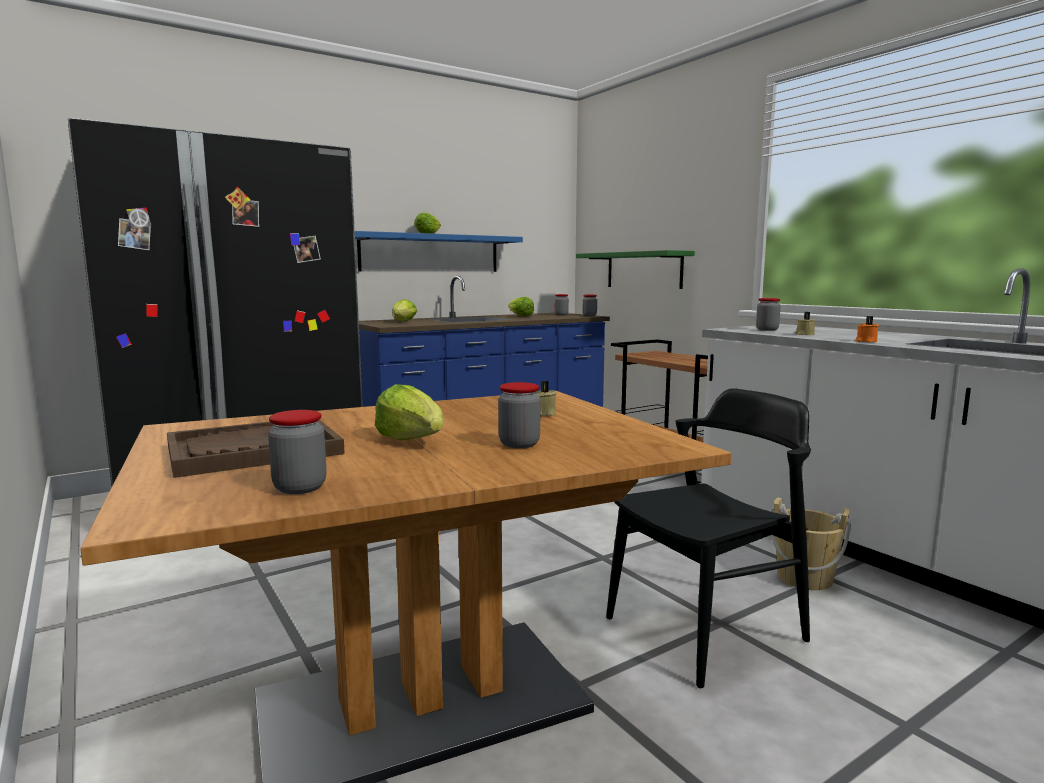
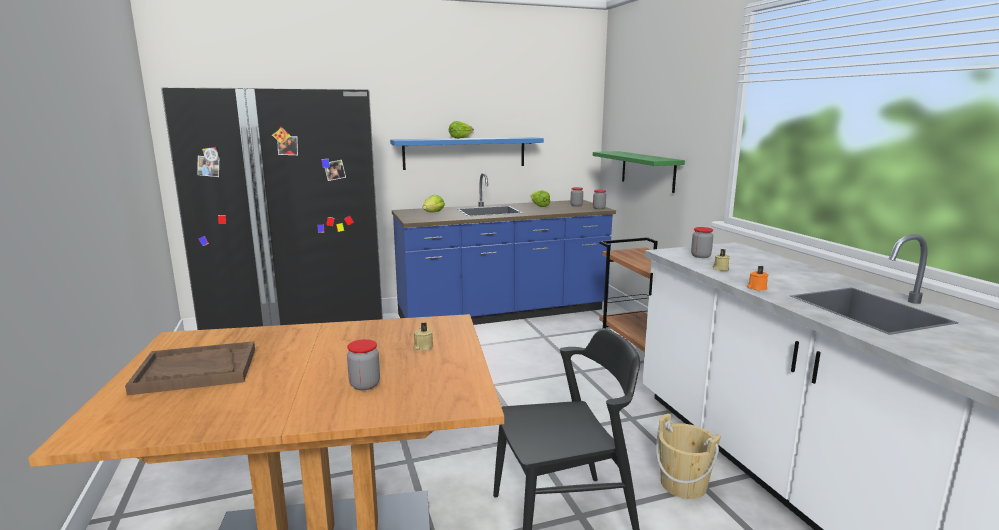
camera: 15 degrees right, 5 degrees up
jar [268,410,327,494] -> none
lettuce [375,384,443,441] -> none

